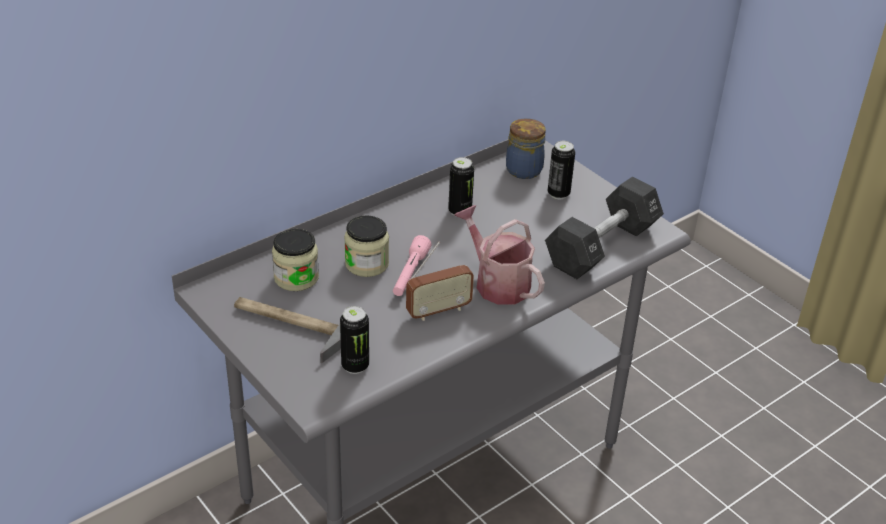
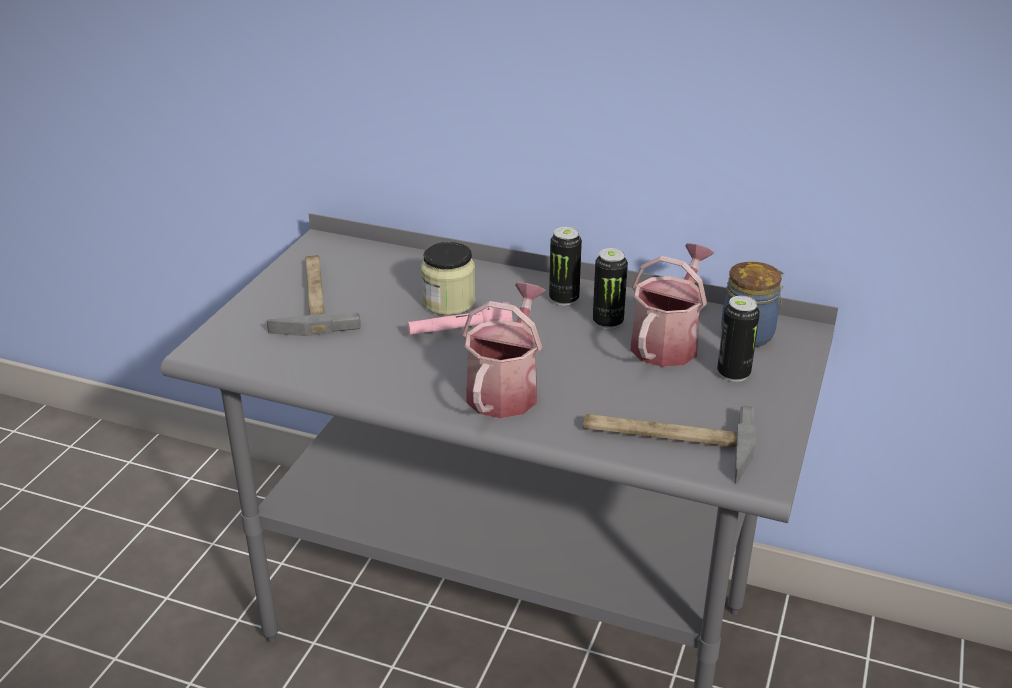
camera: 60 degrees right, 5 degrees down
jar [272,229,319,291] -> none
can [340,306,369,374] -> can moved to [549,227,582,306]
radio [406,241,474,321] -> none
black dumbbell [545,177,664,279] -> hammer [583,406,756,483]
none -> watering can [630,243,714,367]

